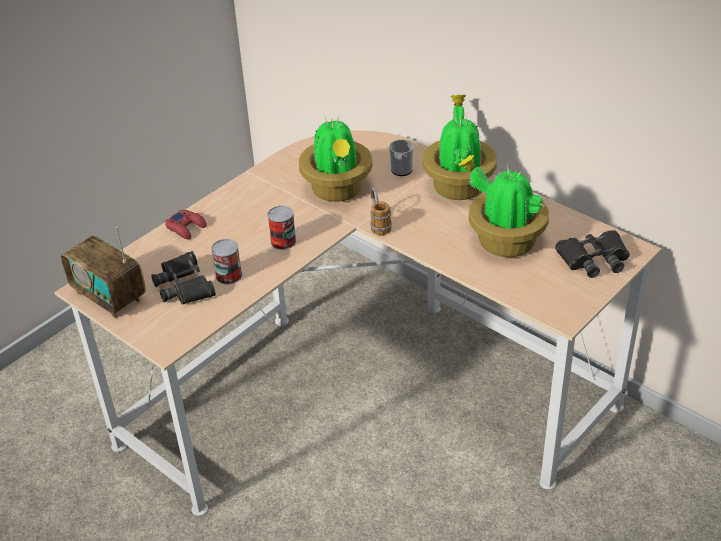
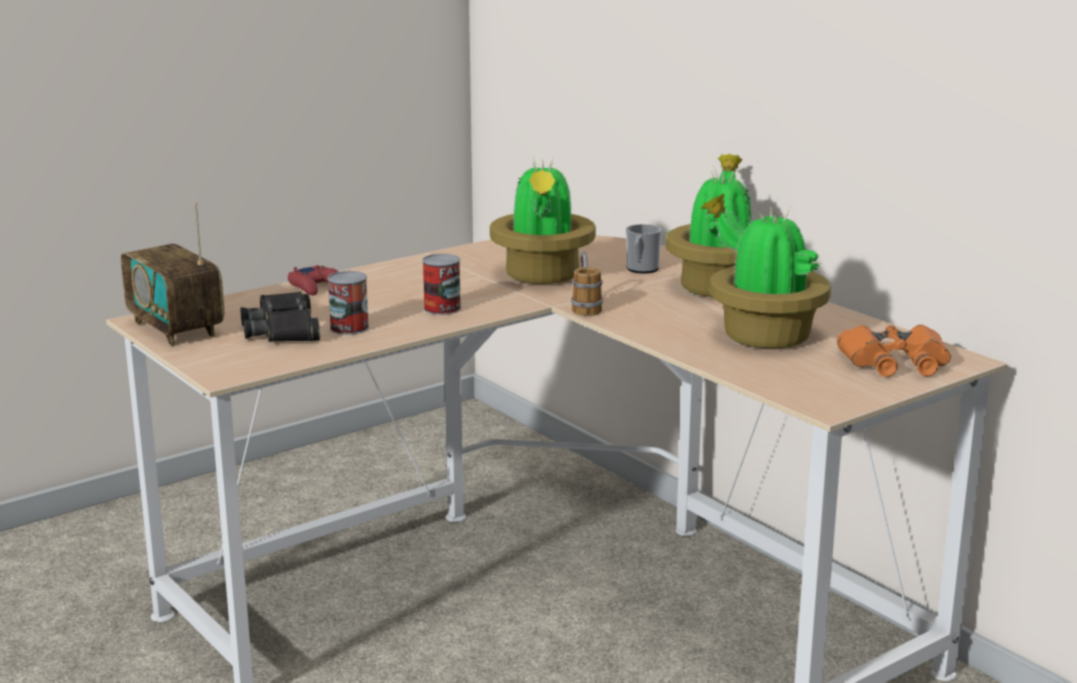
camera: 10 degrees right, 20 degrees down
black binoculars [555,230,630,278] -> orange binoculars [837,325,951,377]

